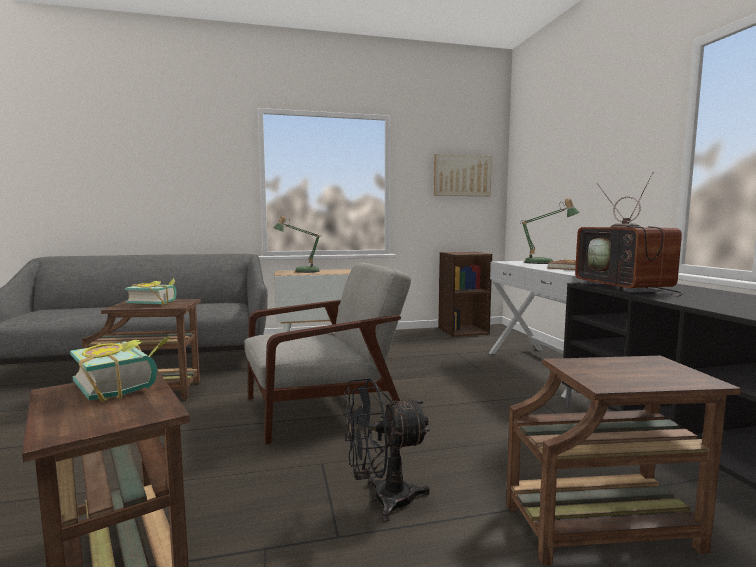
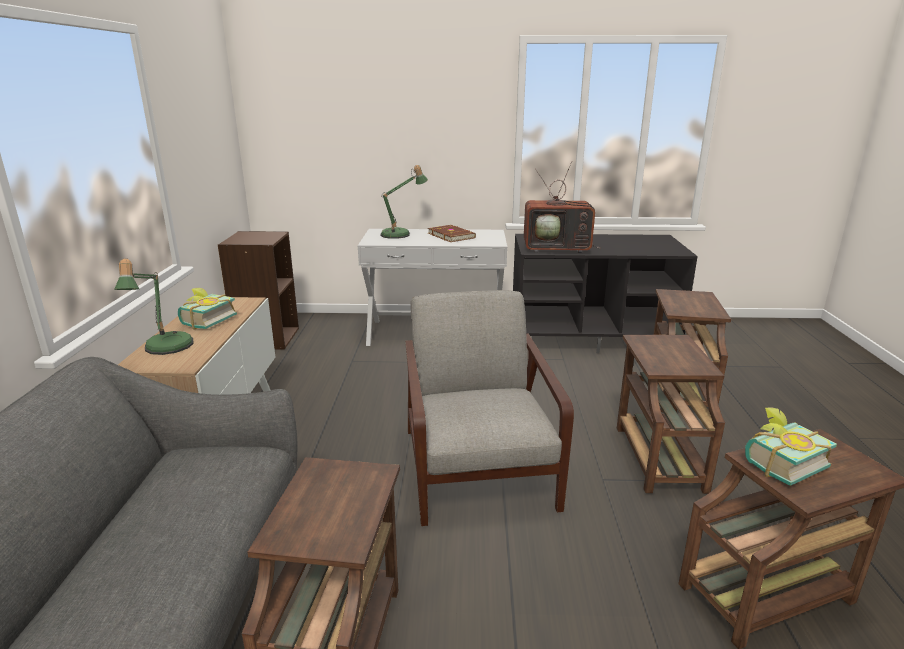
camera: 75 degrees left, 15 degrees up
book [125,278,176,305] -> book moved to [178,288,237,330]
black fan [343,378,430,522] -> brown side table [617,335,725,494]
picture [434,154,492,196] -> none

